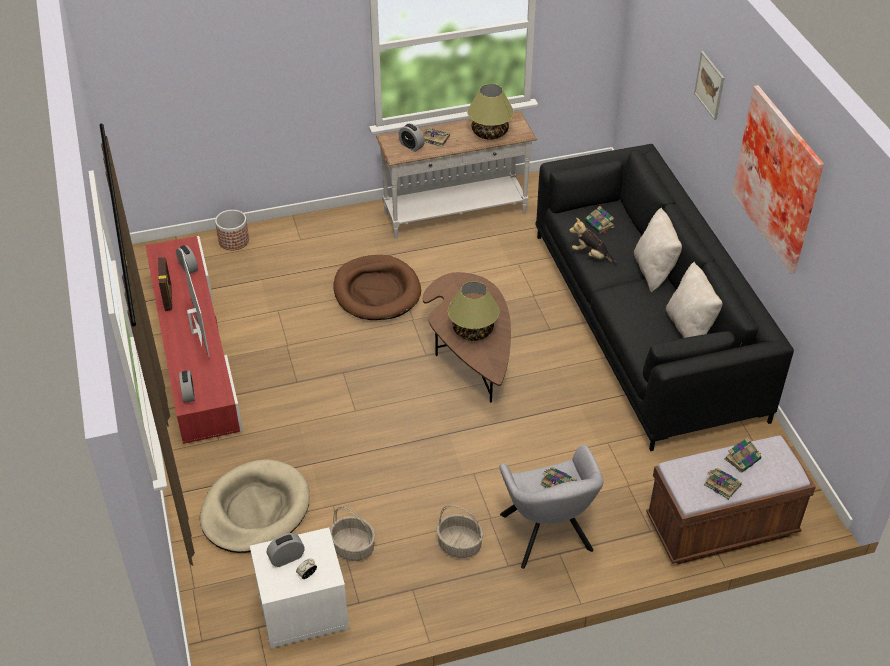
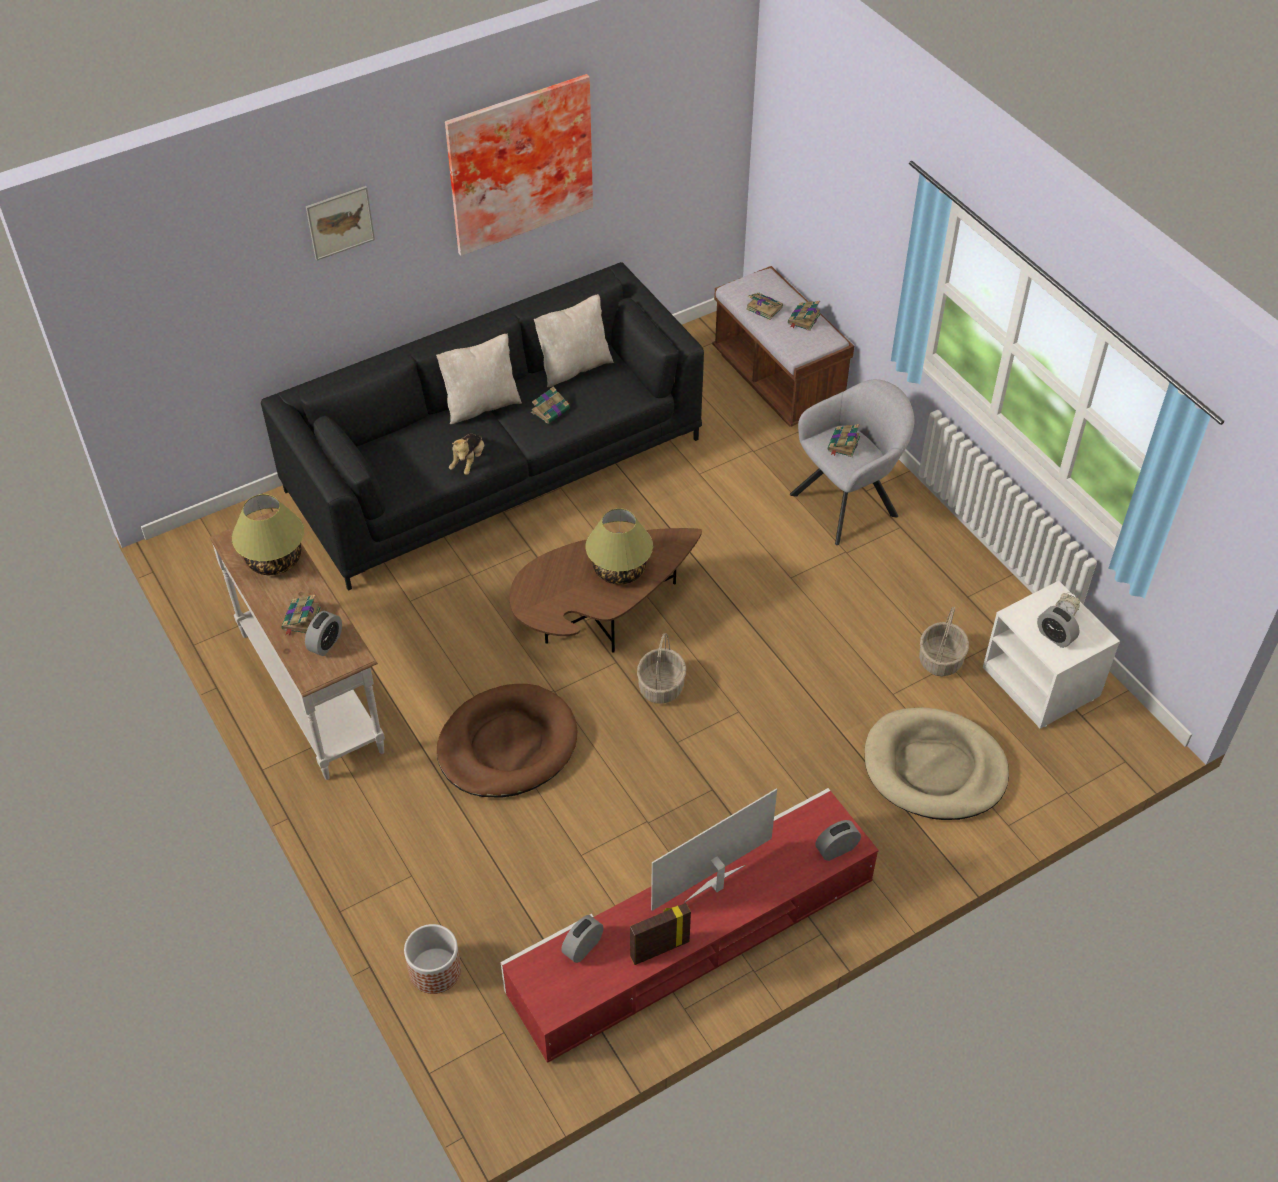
camera: 105 degrees left, 5 degrees up
basket [436,505,483,558] -> basket moved to [637,633,686,704]
book [585,206,614,234] -> book moved to [531,387,570,424]

